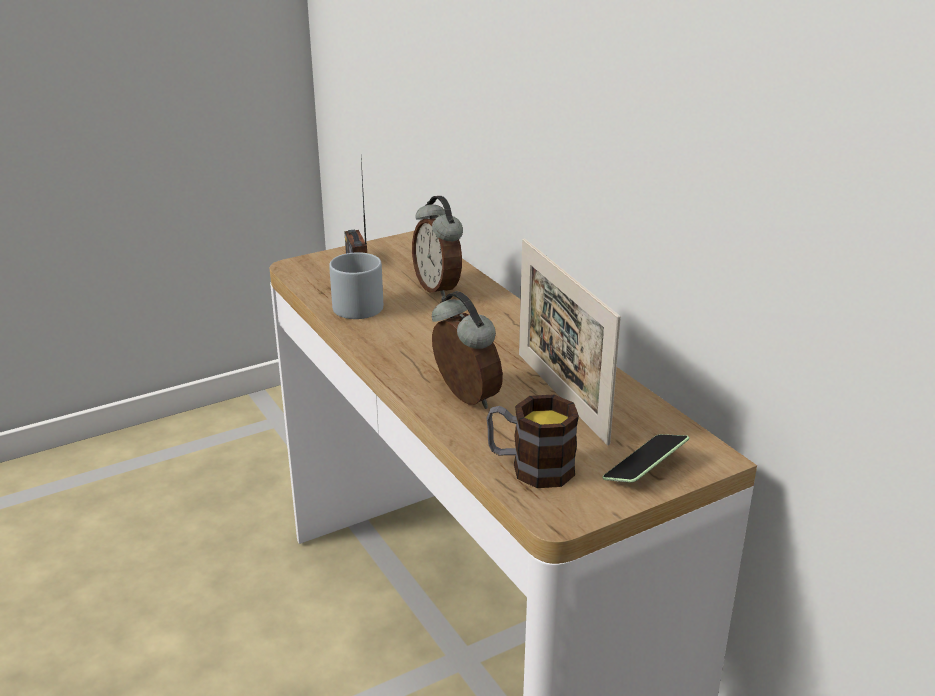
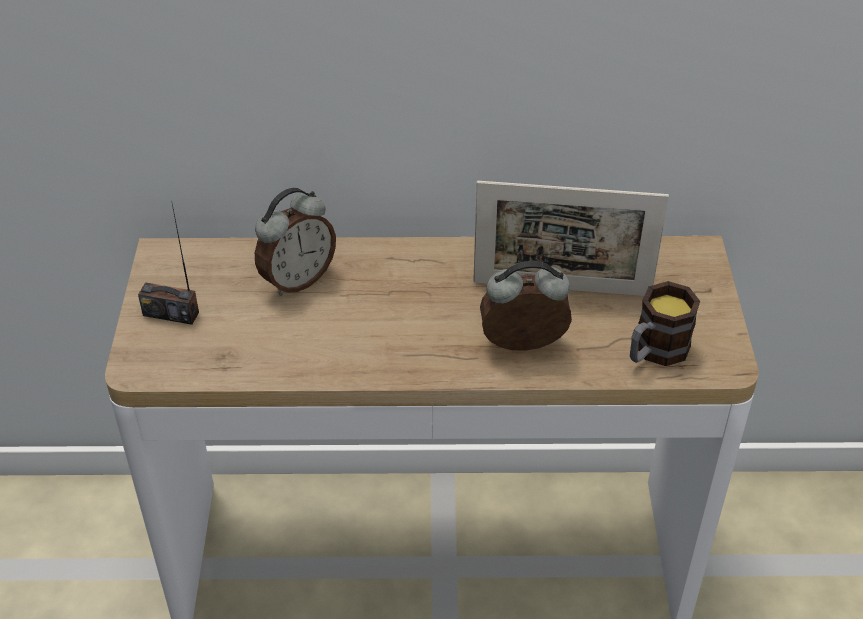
camera: 60 degrees left, 15 degrees up
grey mug [329,252,383,319] -> none
alarm clock [412,196,463,297] -> alarm clock turned 45 degrees counterclockwise [255,188,336,296]
phone [603,434,689,483] -> none

